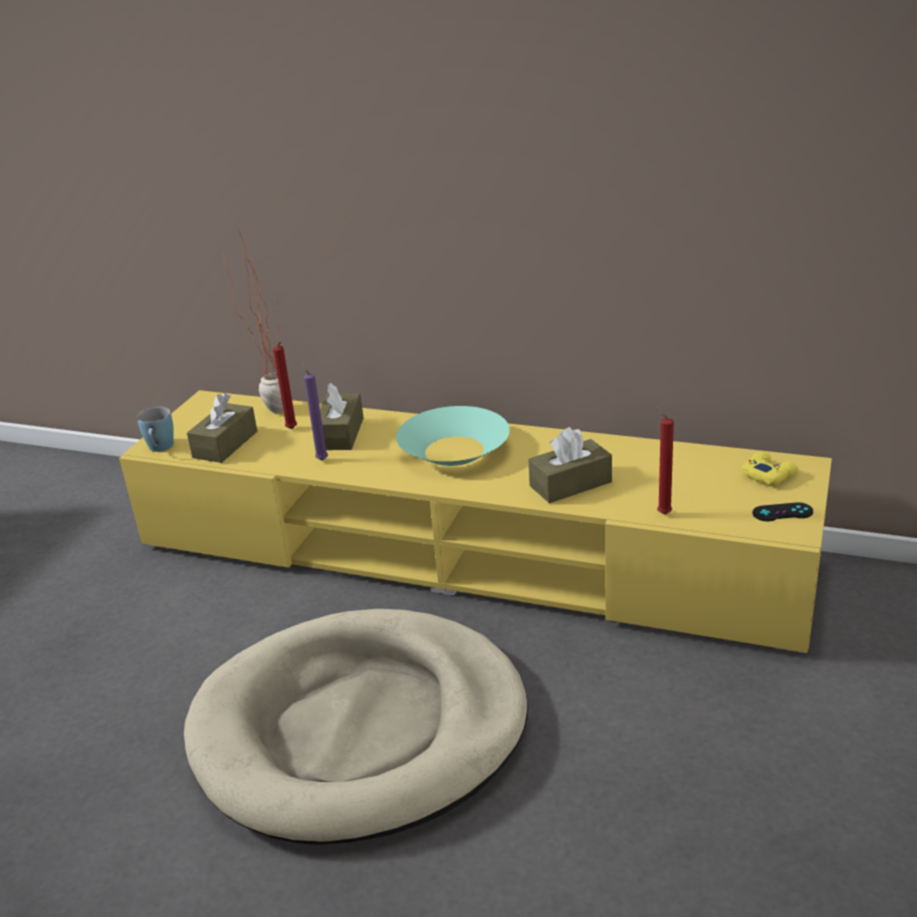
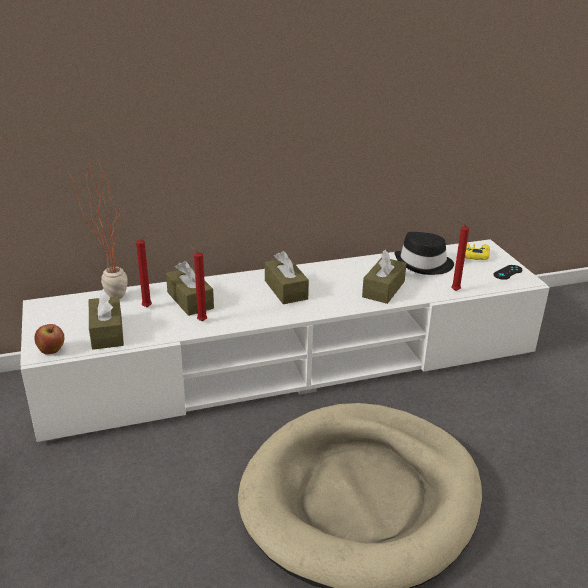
camera: 40 degrees left, 0 degrees up
yellow tv stand [119,390,832,653] -> white tv stand [20,239,550,442]
blue mug [137,407,174,452] -> apple [35,324,65,354]
purple candle [302,362,328,461] -> red candle [189,245,207,321]
turquoise bowl [396,406,510,466] -> brown tissue box [265,251,309,304]
none -> black hat [394,232,454,275]

